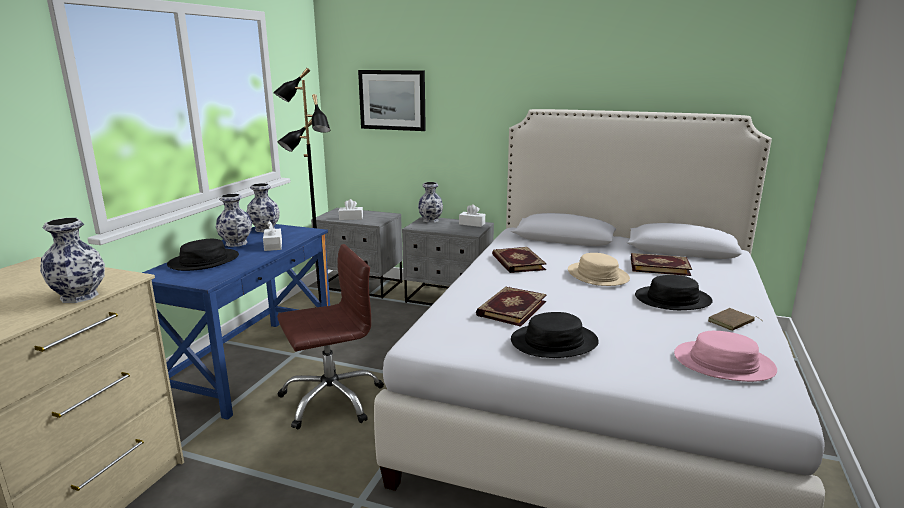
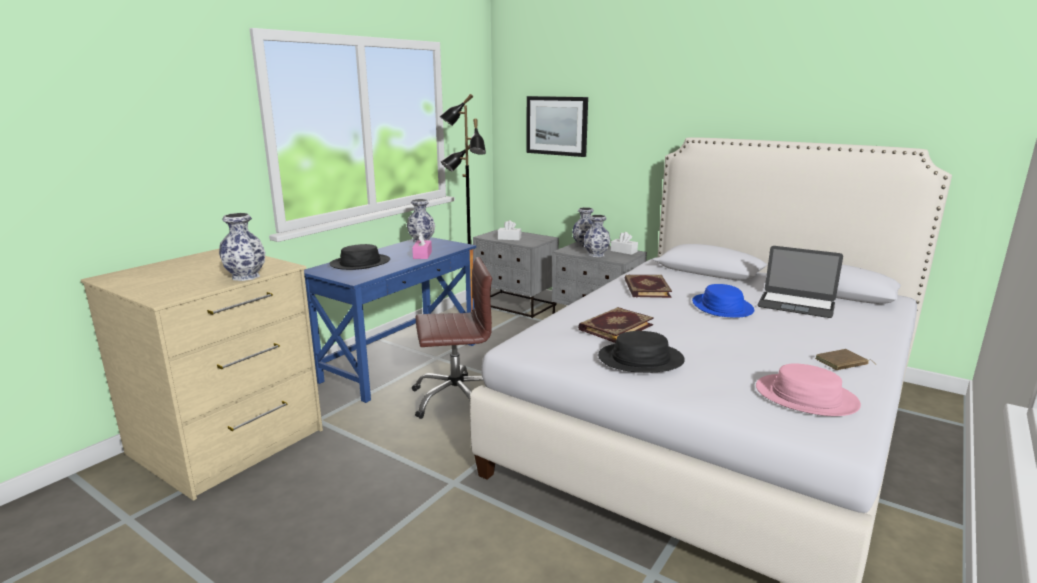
camera: 15 degrees right, 0 degrees up
vase [216,194,252,247] -> vase moved to [584,215,610,257]
white tissue box [263,221,282,251] -> pink tissue box [412,232,432,259]
beige hat [568,253,630,286] -> blue hat [692,284,754,318]
book [631,253,692,276] -> laptop [758,246,843,318]
black hat [635,275,713,310] -> none

